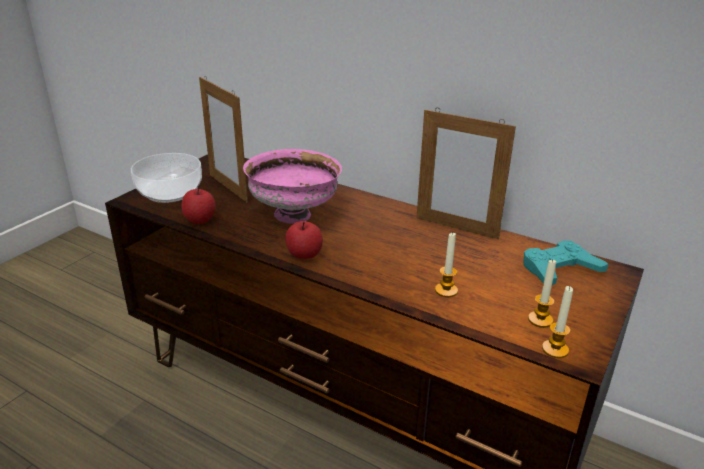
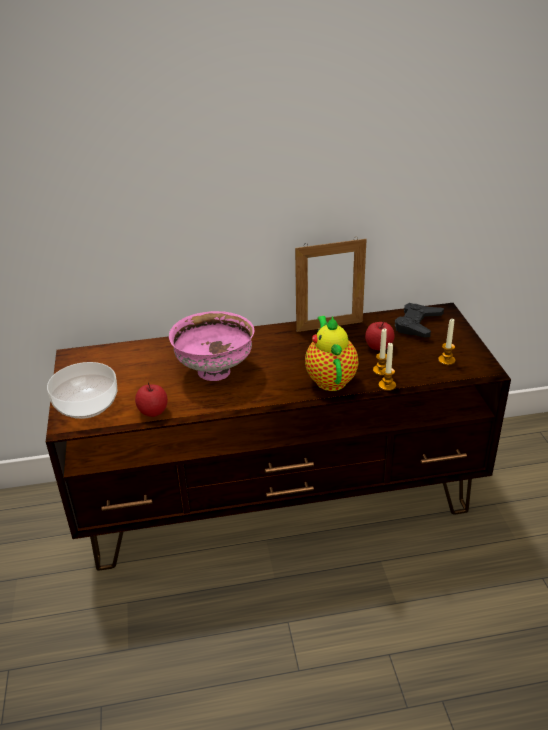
camera: 40 degrees left, 5 degrees up
picture frame [199,76,248,202] -> none
apple [285,221,323,259] -> apple moved to [365,322,395,350]
turquoise game controller [523,241,608,285] -> black game controller [395,303,444,338]
candle [542,286,573,358] -> candle moved to [379,343,396,391]
none -> teapot [305,316,359,391]

